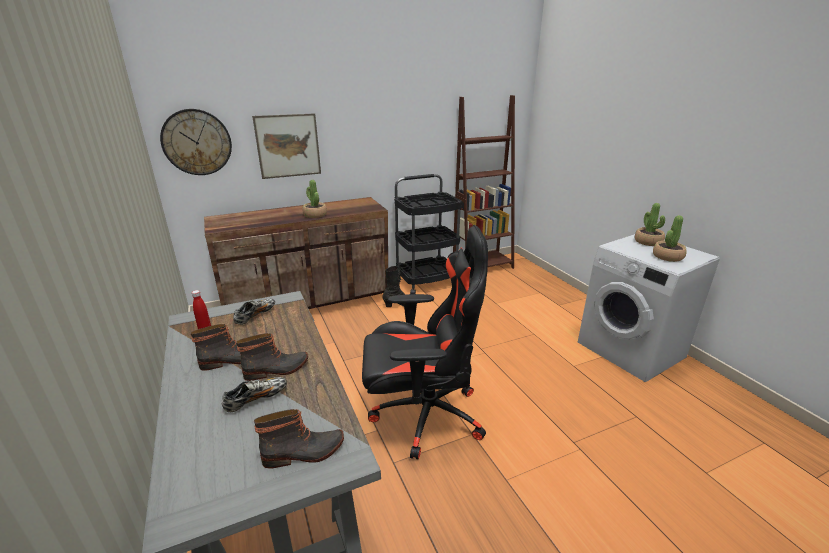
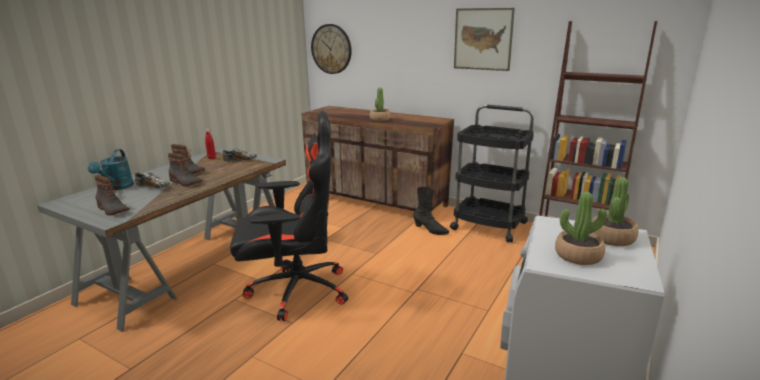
camera: 55 degrees right, 5 degrees down
picture [252,113,321,179] -> picture moved to [454,8,515,71]
black office chair [362,225,488,459] -> black office chair turned 60 degrees counterclockwise [230,111,348,321]
none -> turquoise watering can [88,149,134,190]

